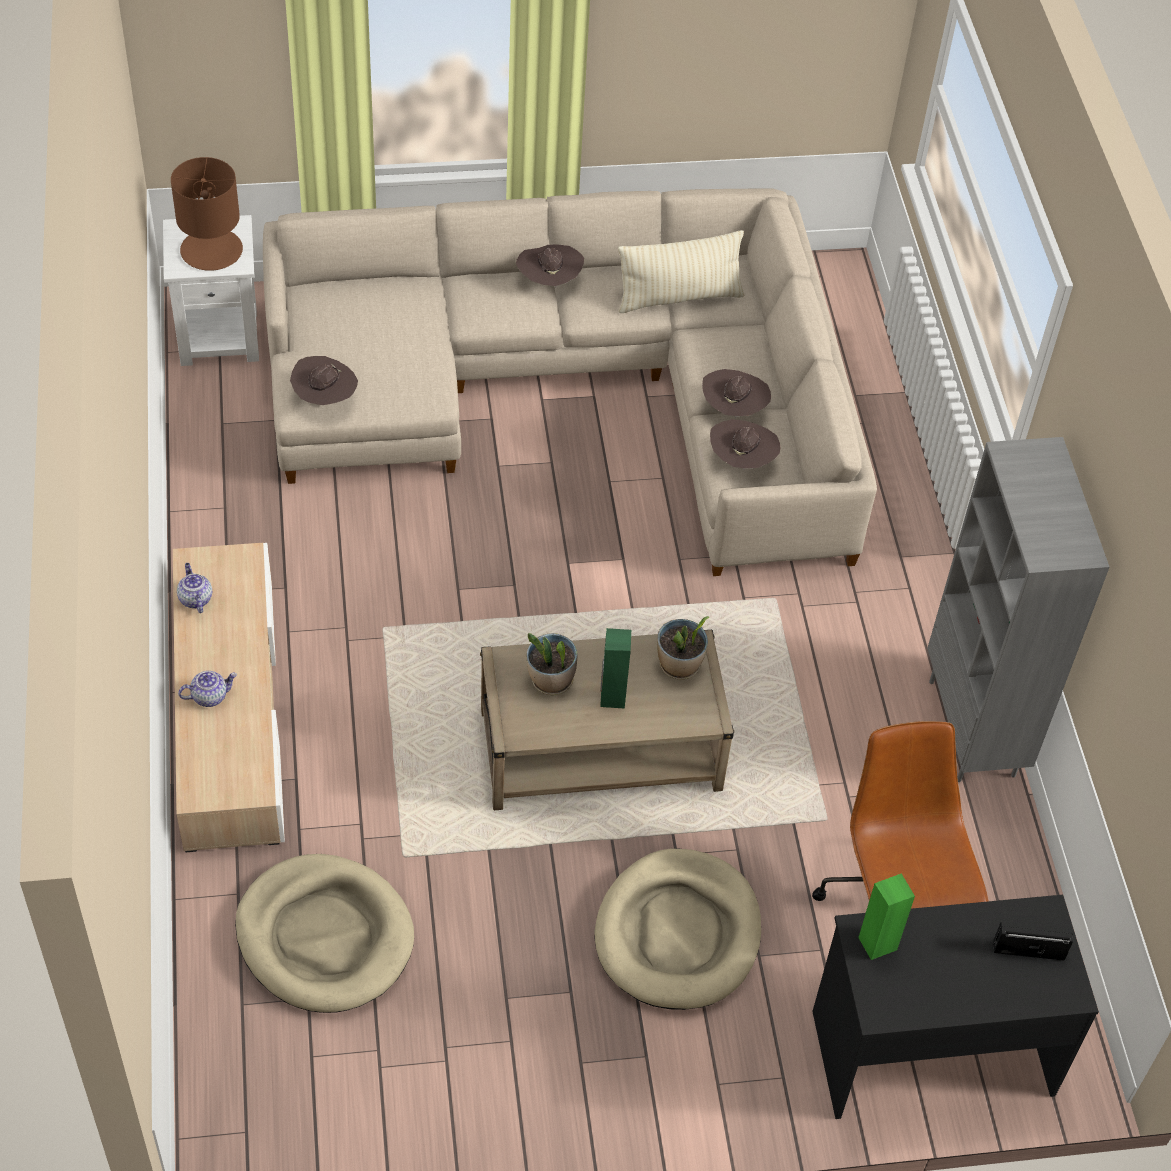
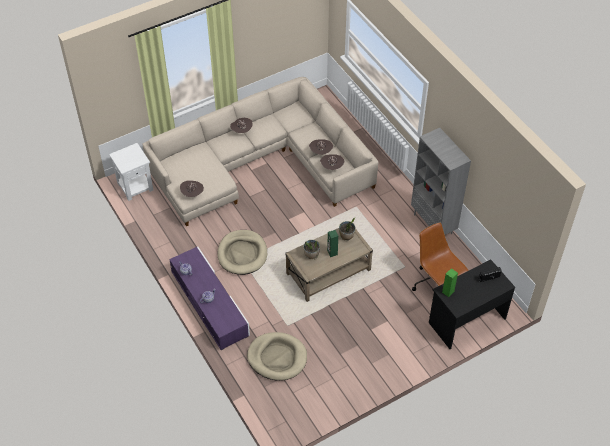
camera: 20 degrees left, 0 degrees up
brown table lamp [171,157,243,271] -> none
beige tv stand [173,543,285,852] -> purple tv stand [169,247,250,350]
beige dog bed [595,849,761,1010] -> beige dog bed moved to [218,230,267,275]
beige pillow [618,230,744,313] -> none

